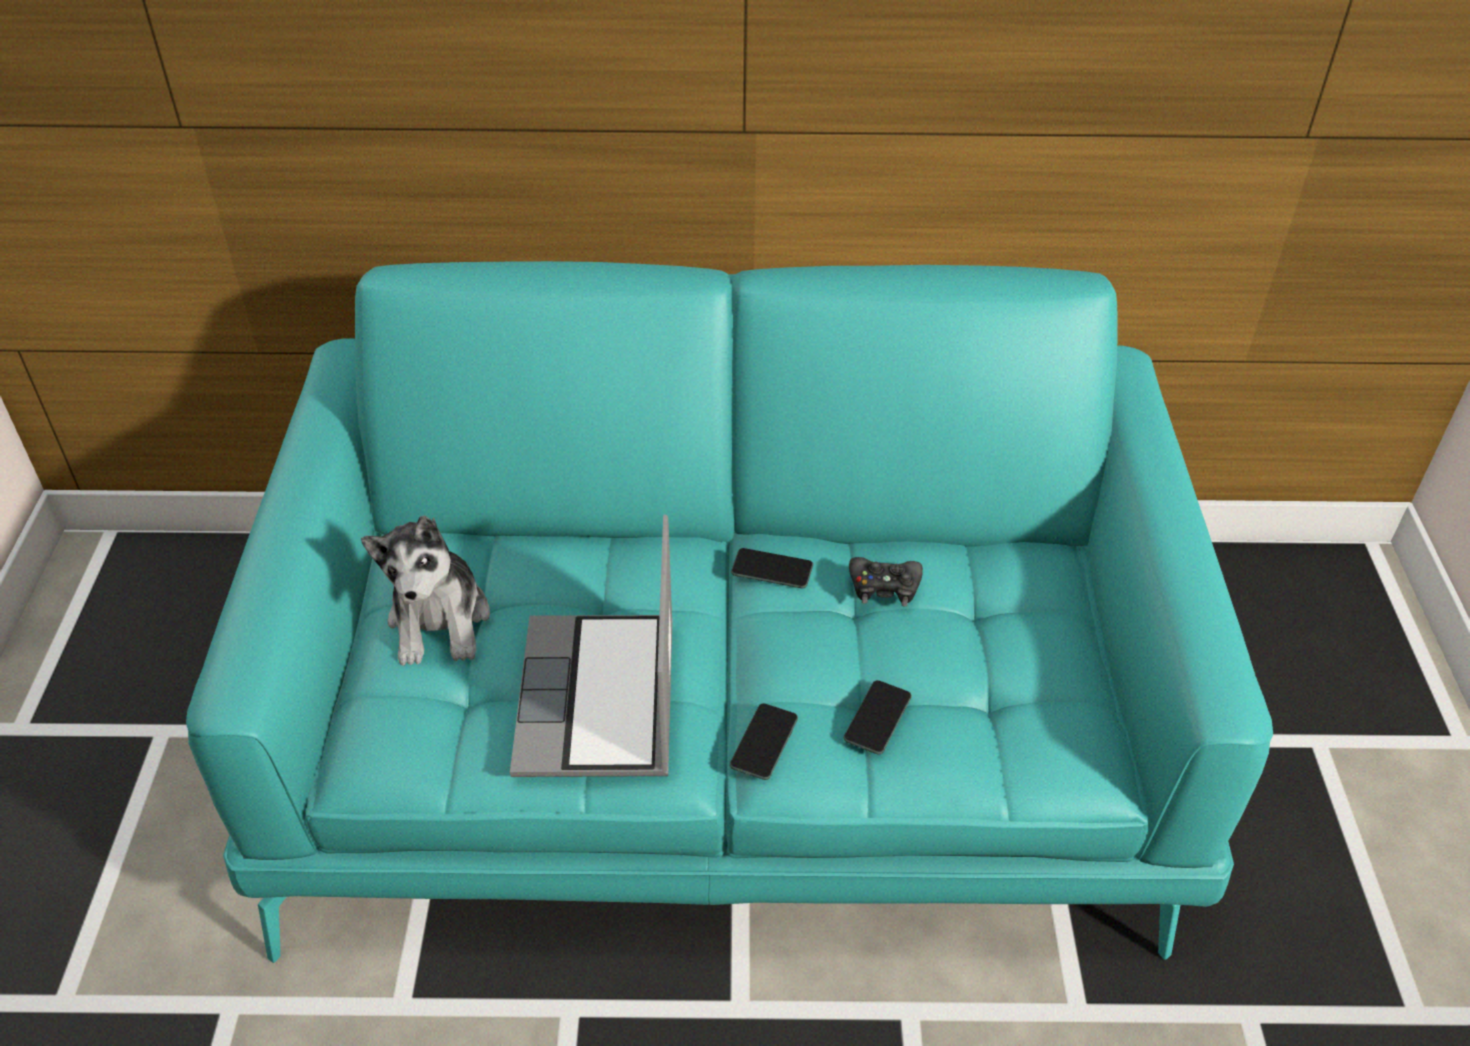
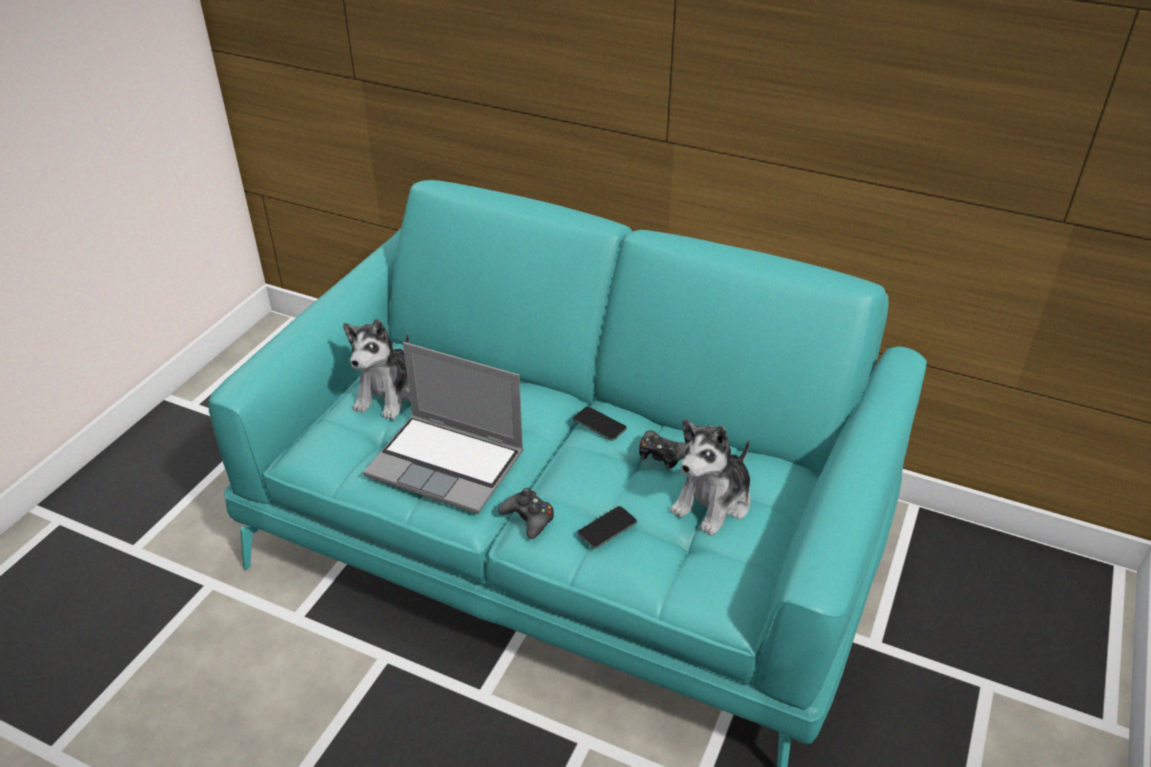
camera: 25 degrees right, 5 degrees down
laptop [510,514,673,777] -> laptop turned 90 degrees counterclockwise [363,342,524,514]
phone [730,703,798,780] -> black game controller [498,488,554,539]
none -> plush toy [670,419,751,536]

